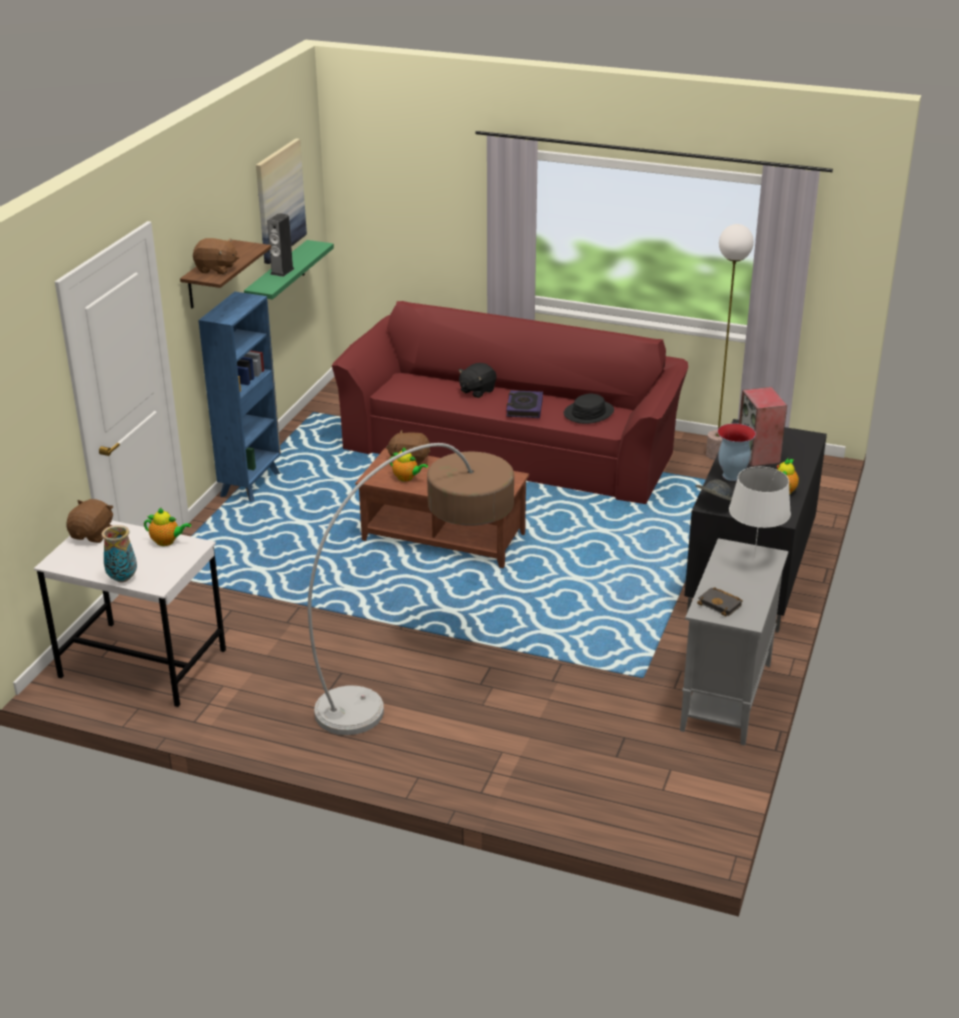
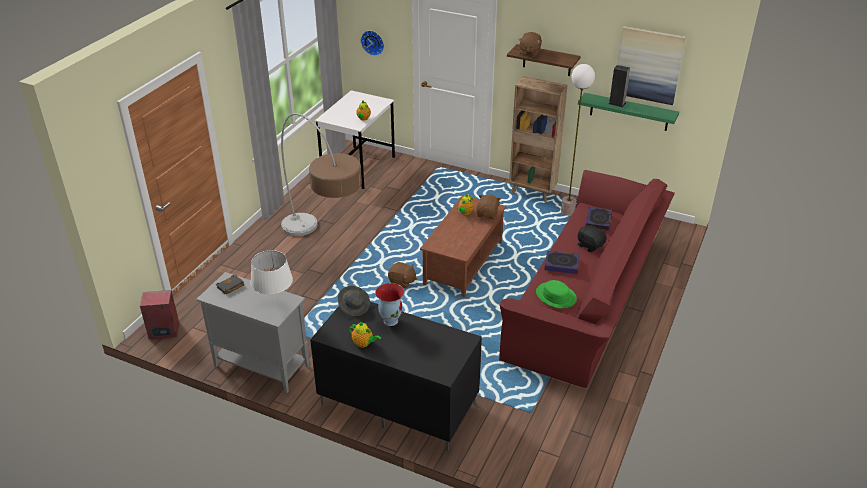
camera: 95 degrees right, 5 degrees up
brown plush toy [66,499,113,543] -> brown plush toy moved to [388,262,417,288]
vase [101,525,137,582] -> none
blue bookcase [198,292,281,502] -> brown bookcase [509,76,568,202]
black hat [564,394,614,424] -> green hat [536,280,577,308]
floor lamp [706,224,754,460] -> floor lamp moved to [561,64,595,216]
speaker [739,387,787,467] -> speaker moved to [140,290,179,339]
none -> wall clock [361,31,384,56]
none -> book [585,207,612,231]

